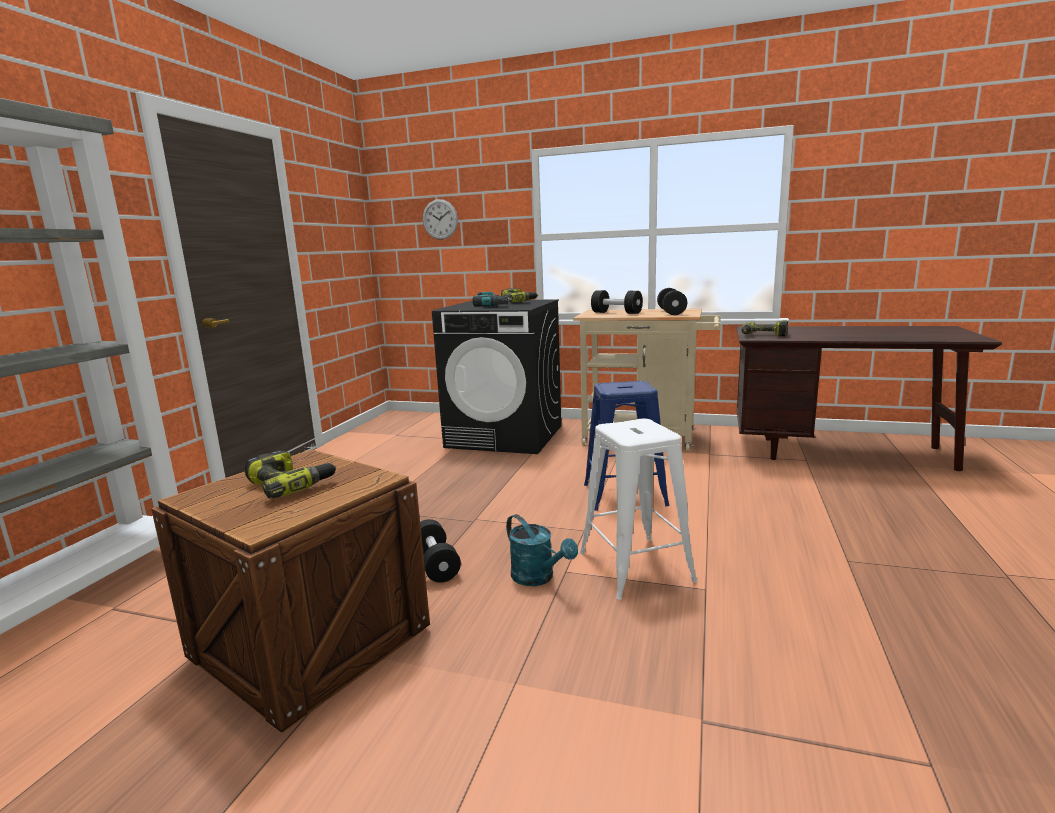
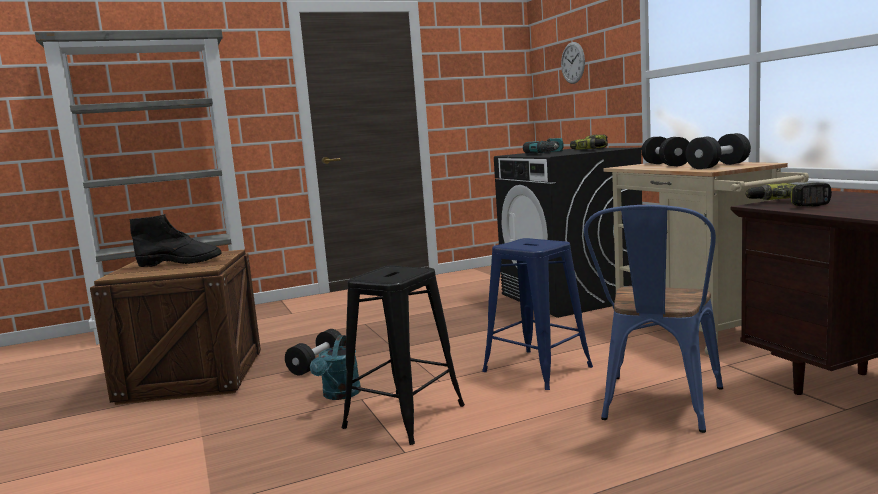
camera: 50 degrees right, 5 degrees down
power drill [245,450,337,499] -> black boot [129,214,222,267]
white stool [579,419,697,600] -> black stool [341,265,465,445]
none -> blue chair [584,205,723,433]

